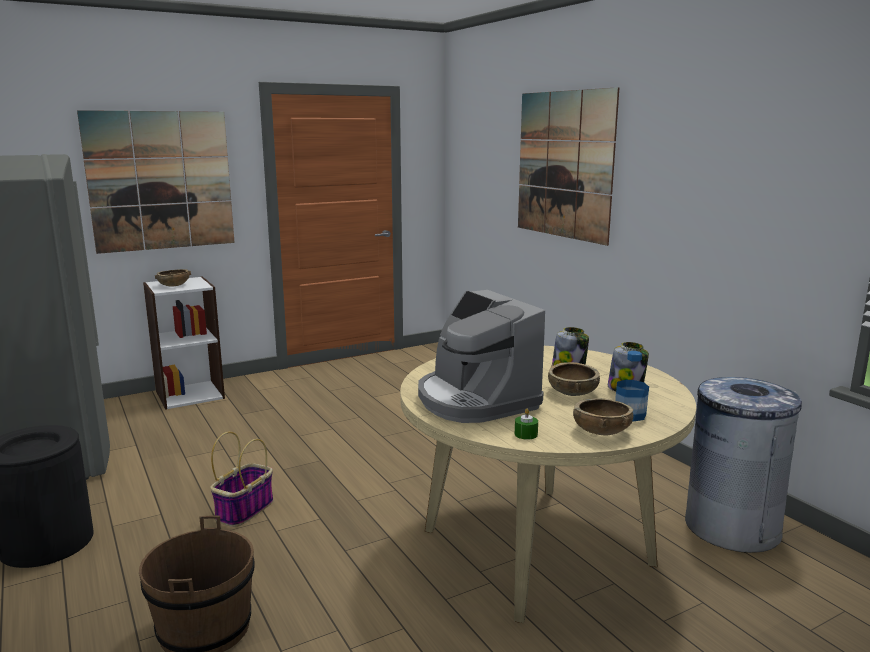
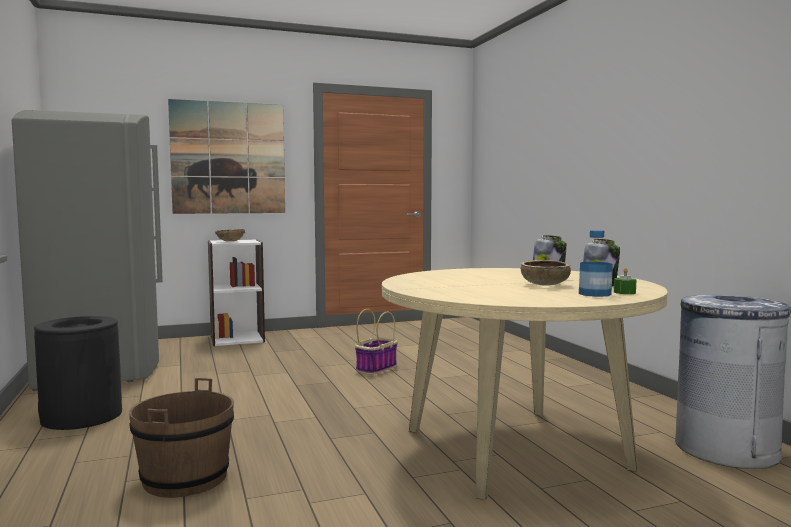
camera: 10 degrees right, 10 degrees down
basket [210,432,274,527] -> basket moved to [355,309,398,375]
coffee machine [418,290,545,423] -> none
green candle [515,409,538,440] -> green candle moved to [614,268,637,294]
picture [518,87,619,246] -> none
brown bowl [573,398,633,436] -> none

